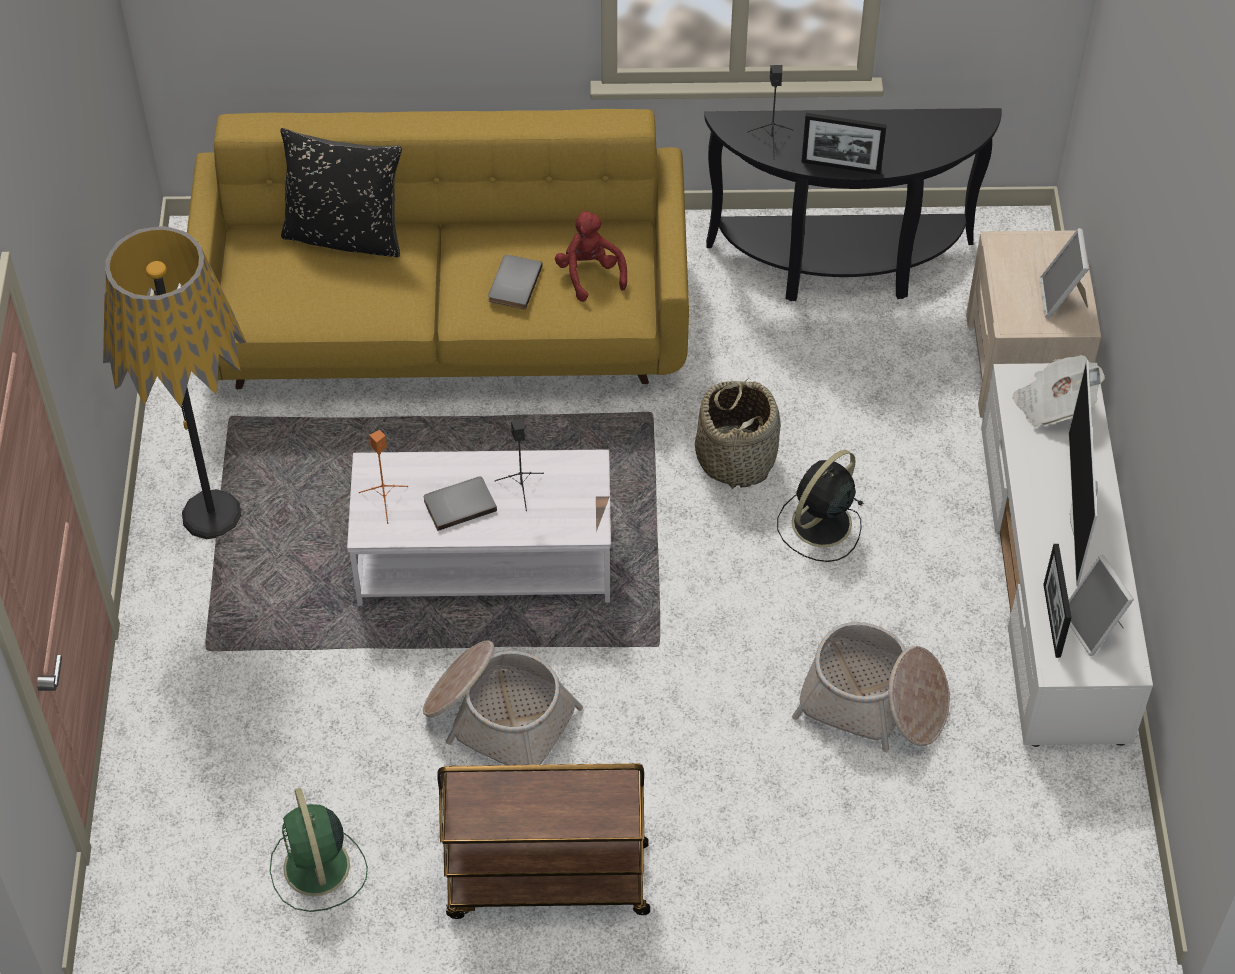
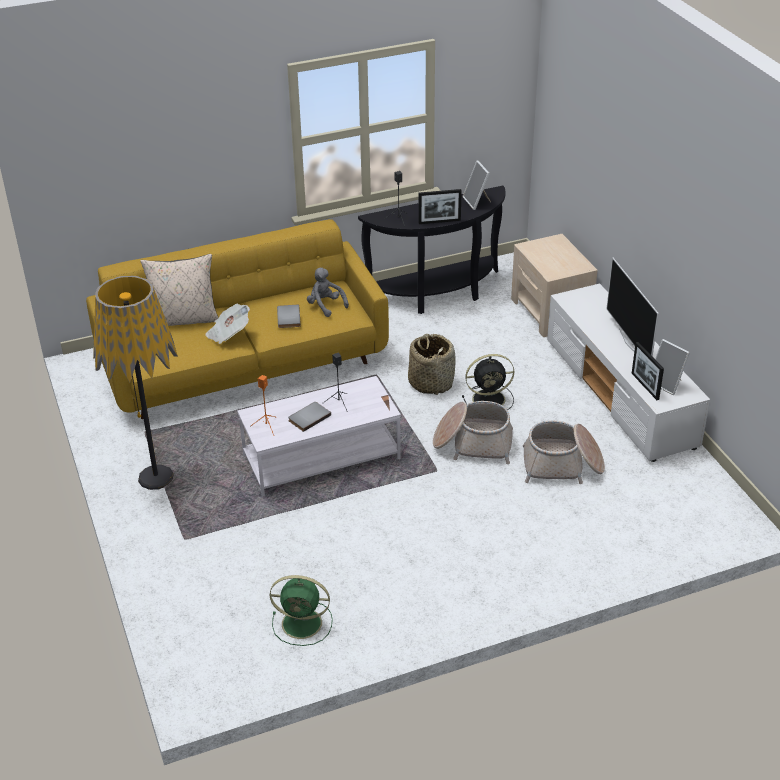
camera: 20 degrees left, 15 degrees down
green fan [270,788,368,912] -> green fan turned 45 degrees counterclockwise [270,575,333,646]
black pillow [280,128,402,257] -> beige pillow [140,254,219,326]
basket [423,641,583,765] -> basket moved to [433,401,513,464]
brown cart [437,763,650,919] -> none
red plush toy [555,210,627,302] -> grey plush toy [307,268,349,317]
black fan [777,450,864,562] -> black fan turned 120 degrees counterclockwise [462,354,514,410]
newspaper [1012,355,1105,427] -> newspaper moved to [205,304,250,344]
picture frame [1040,228,1089,319] -> picture frame moved to [463,160,491,210]

